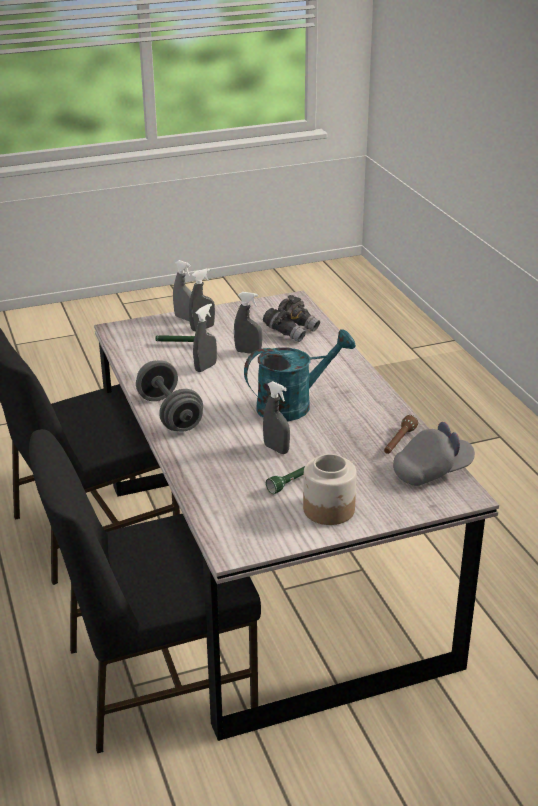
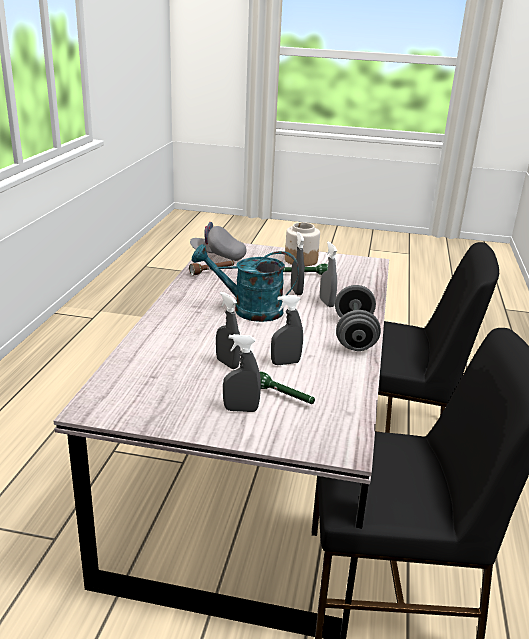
camera: 150 degrees left, 5 degrees down
grey spray bottle [173,260,192,321] -> grey spray bottle moved to [320,242,337,307]
grey binoculars [263,295,320,342] -> none

